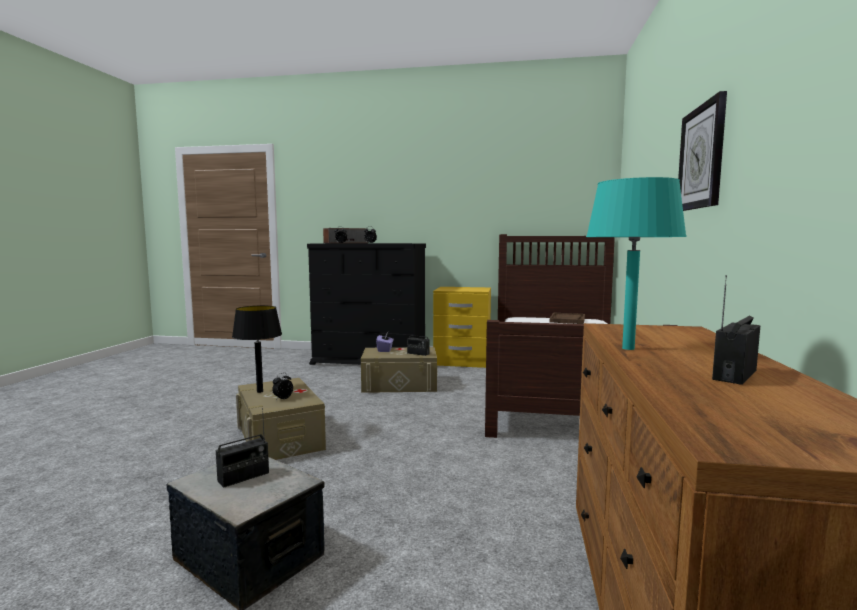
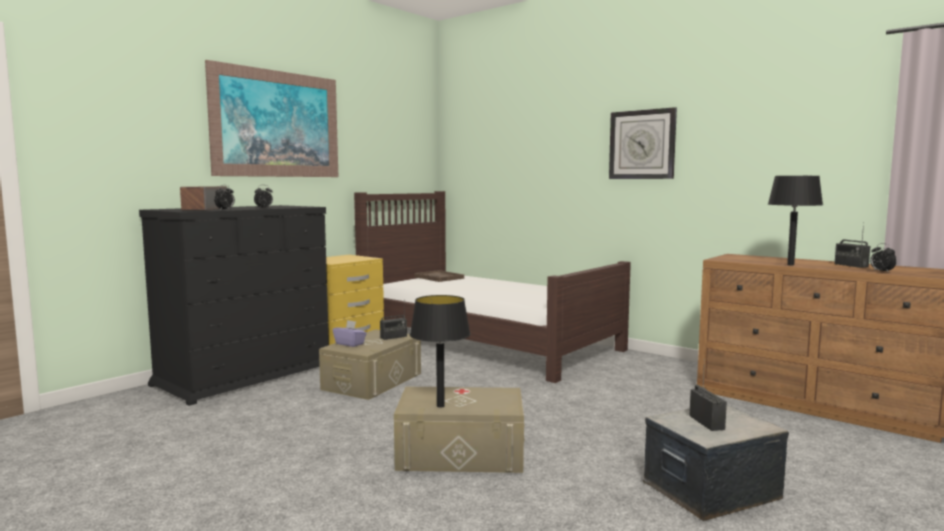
camera: 60 degrees left, 0 degrees up
alarm clock [272,373,293,399] -> alarm clock moved to [870,243,897,273]
turquoise table lamp [586,177,687,350] -> black table lamp [768,176,823,265]
none -> picture [205,60,338,177]

